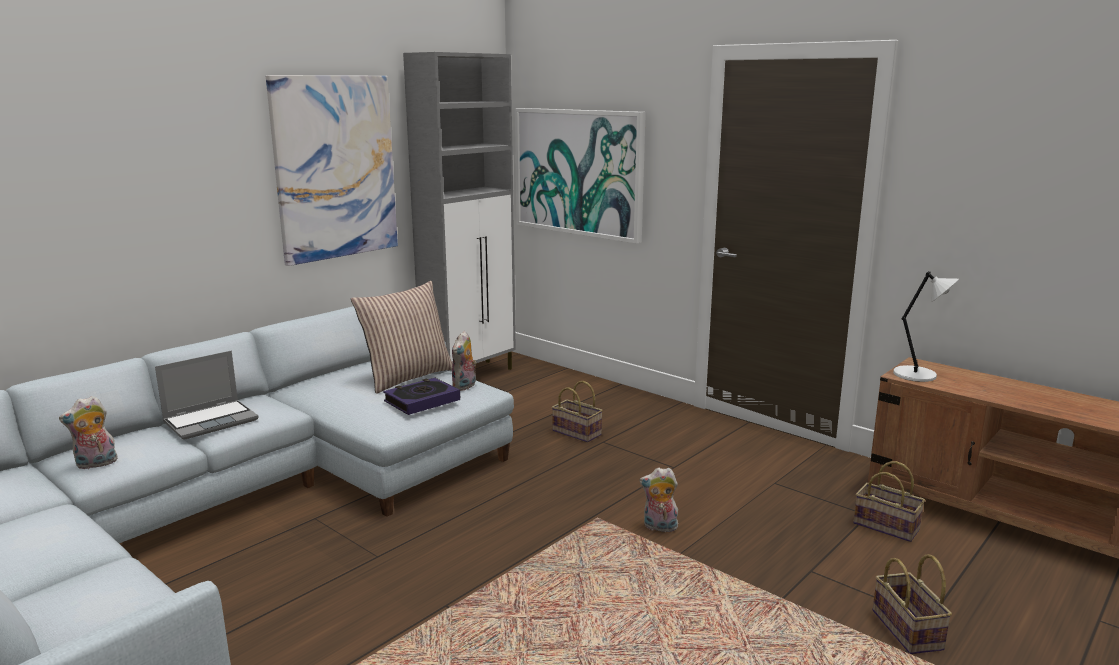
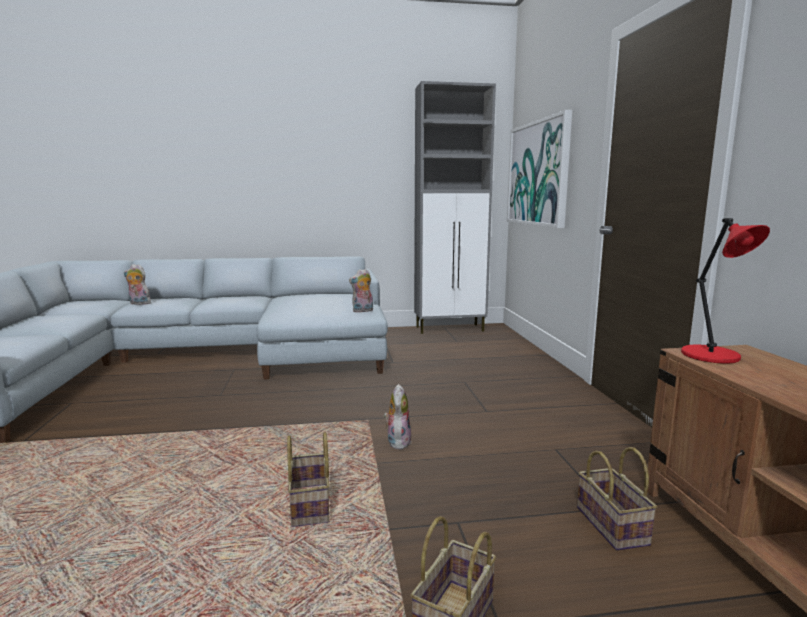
camera: 40 degrees right, 5 degrees down
laptop [155,351,259,440] -> none
picture [266,75,398,266] -> none
pillow [351,281,453,394] -> none
book [383,378,460,415] -> none
basket [552,381,603,442] -> basket moved to [287,432,329,527]
plush toy [640,468,678,532] -> plush toy turned 45 degrees clockwise [384,384,411,450]
white table lamp [893,271,959,382] -> red table lamp [681,218,770,363]

